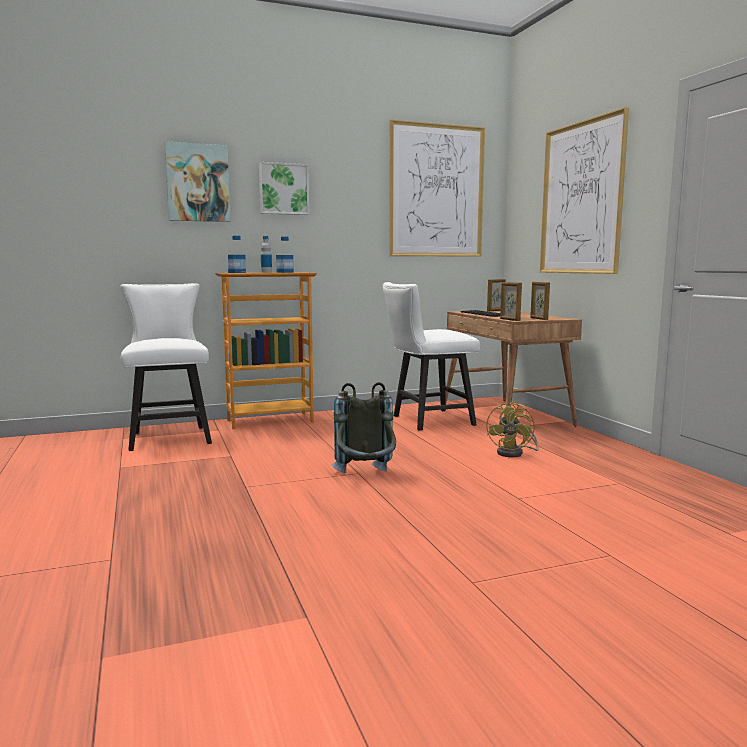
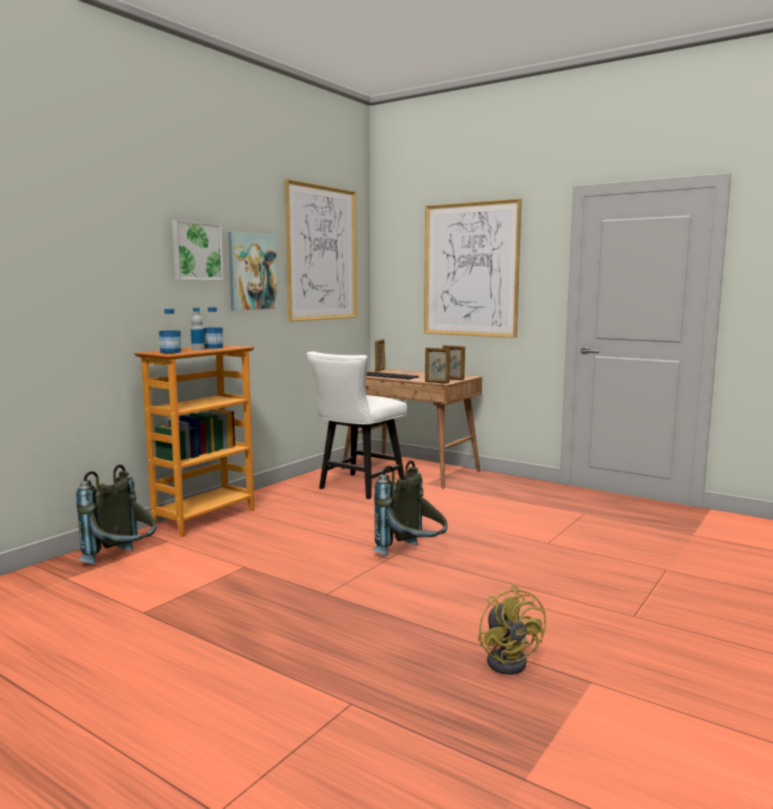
camera: 35 degrees left, 0 degrees up
white chair [120,283,212,451] -> grey backpack [76,464,157,564]
picture [165,141,231,222] -> picture moved to [228,231,278,310]
yellow fan [487,401,539,457] -> yellow fan moved to [478,585,546,675]

